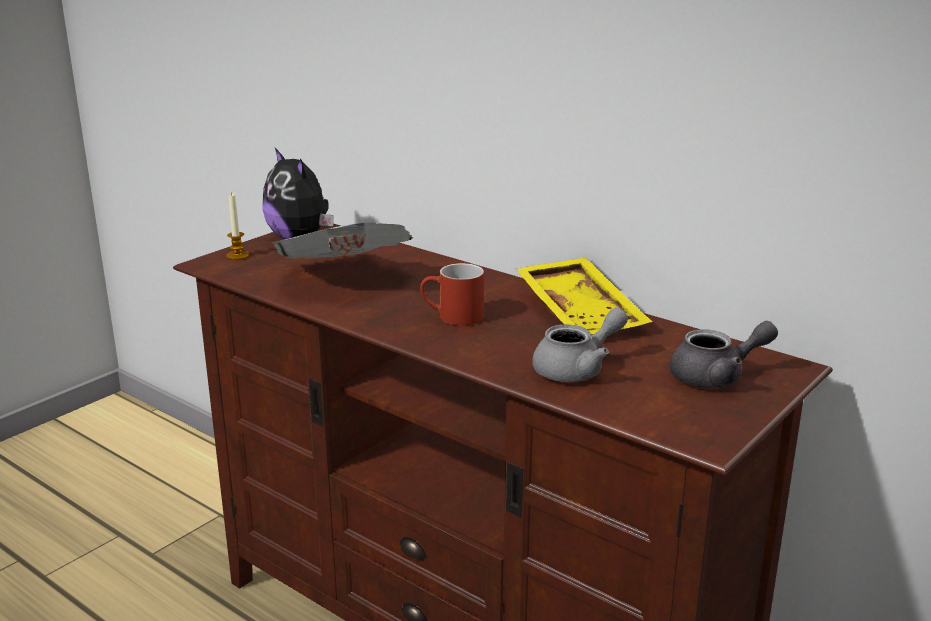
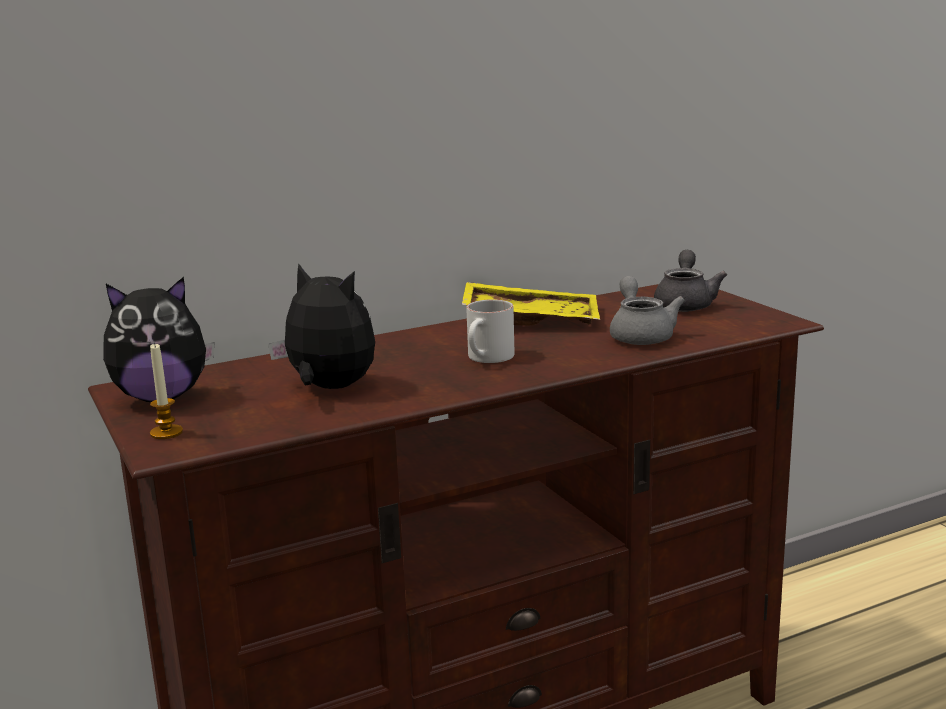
camera: 65 degrees left, 5 degrees down
newspaper [271,223,413,259] -> plush toy [268,263,375,389]
red mug [420,263,484,326] -> white mug [466,299,515,363]

